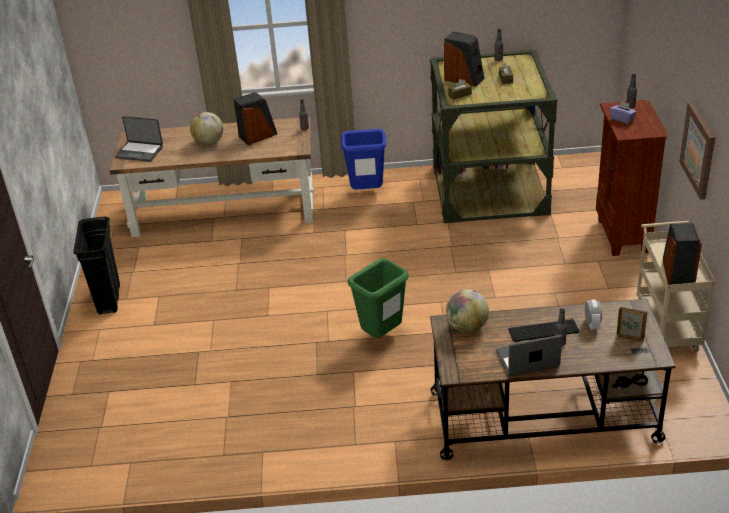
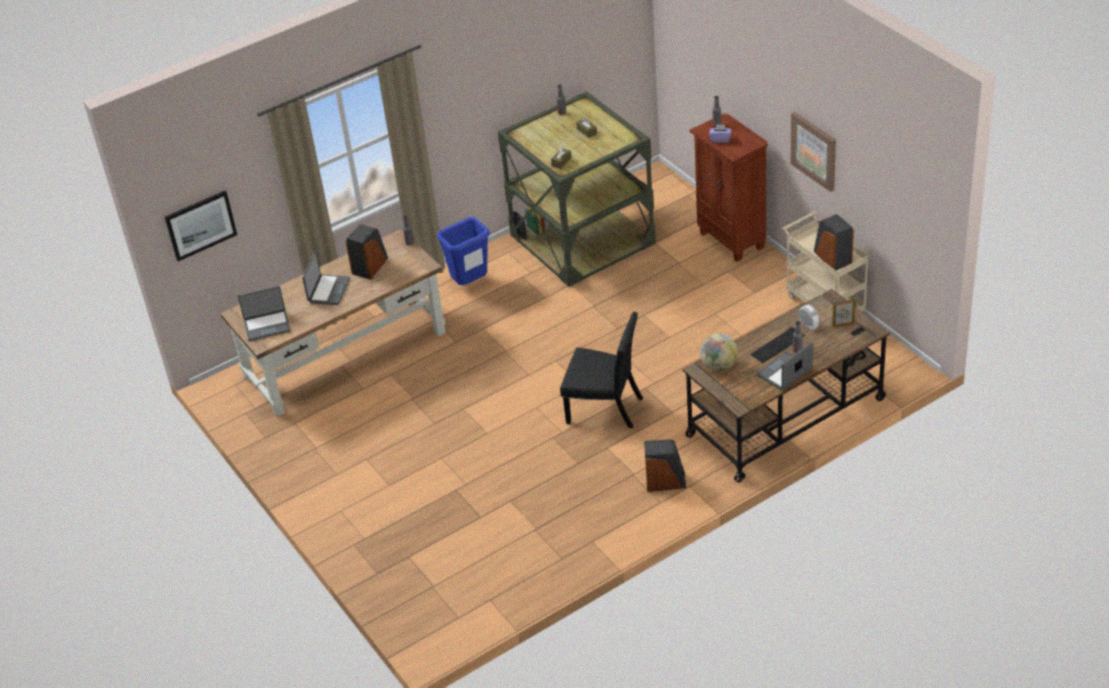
camera: 30 degrees left, 5 degrees up
black trash can [73,216,120,315] -> none
globe [190,112,223,145] -> laptop [302,251,350,305]
green trash can [348,258,409,338] -> black chair [560,312,643,428]
speaker [444,32,485,87] -> speaker moved to [644,440,686,492]
none -> picture [165,191,237,261]

